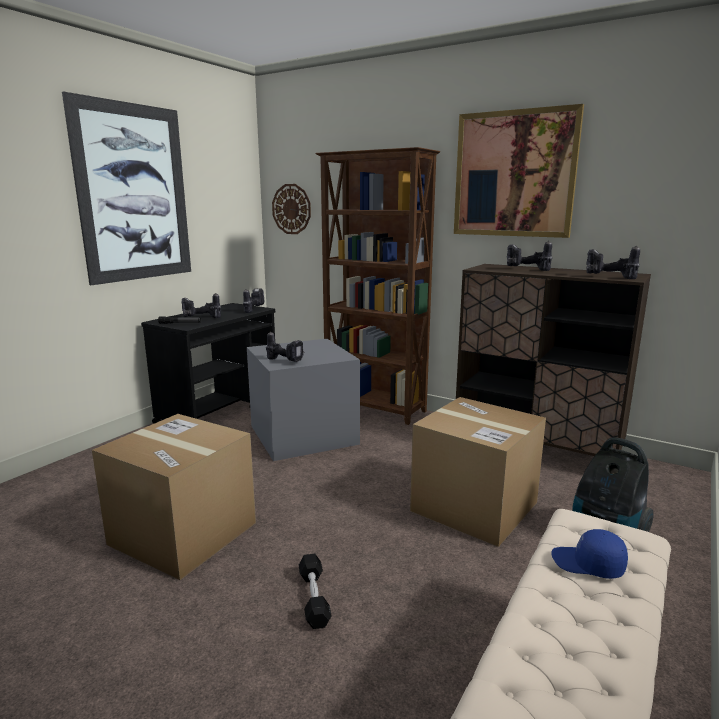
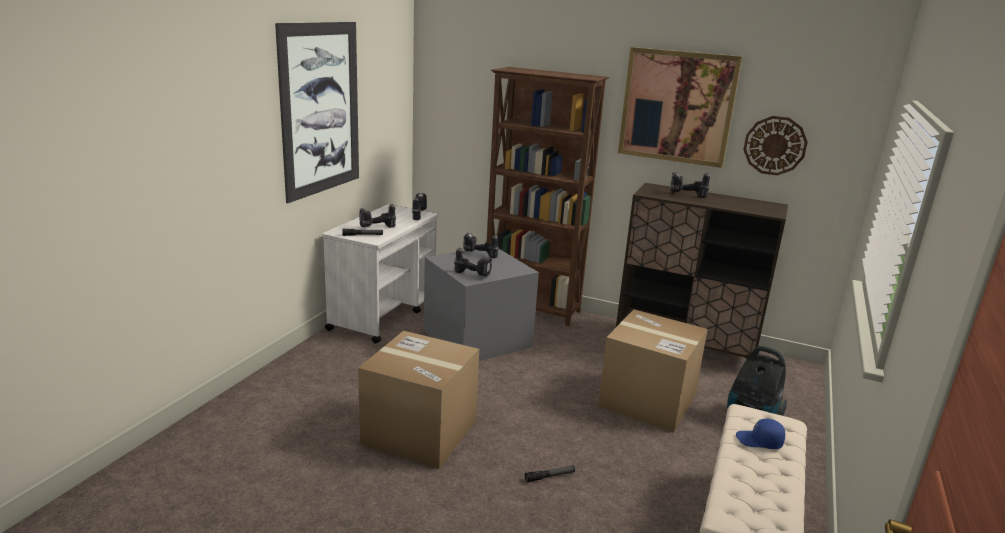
camera: 10 degrees left, 5 degrees up
black cart [141,303,275,424] -> white cart [322,204,438,344]
wall clock [272,184,311,234] -> wall clock moved to [743,116,808,175]
black dumbbell [299,554,332,629] -> flashlight [525,466,575,482]
power drill [586,246,640,279] -> power drill moved to [463,233,499,258]

